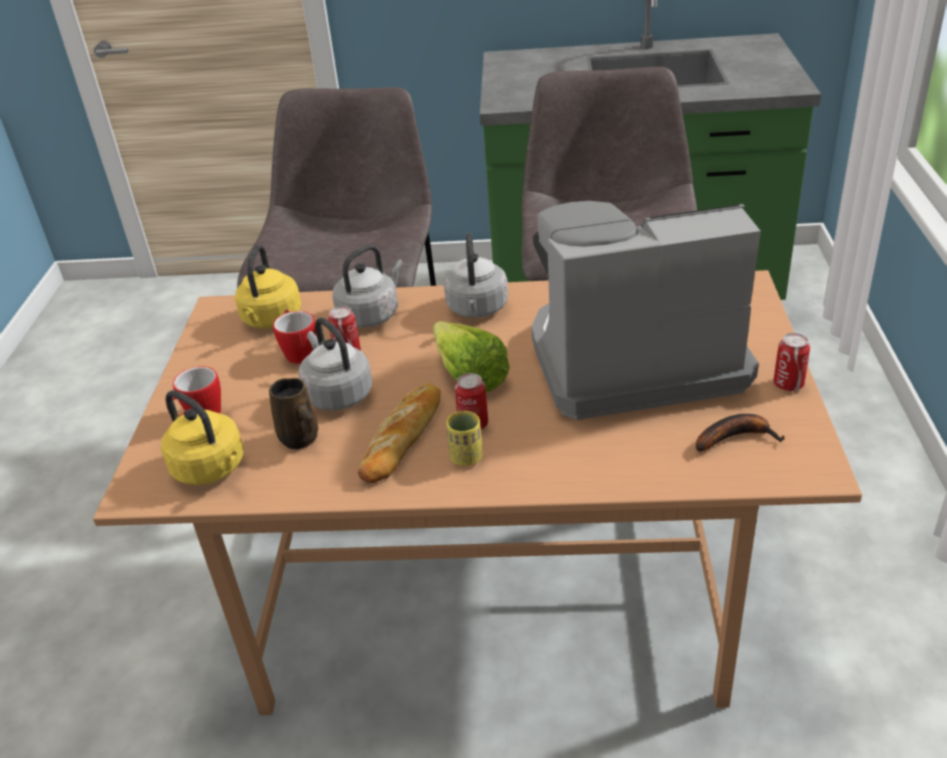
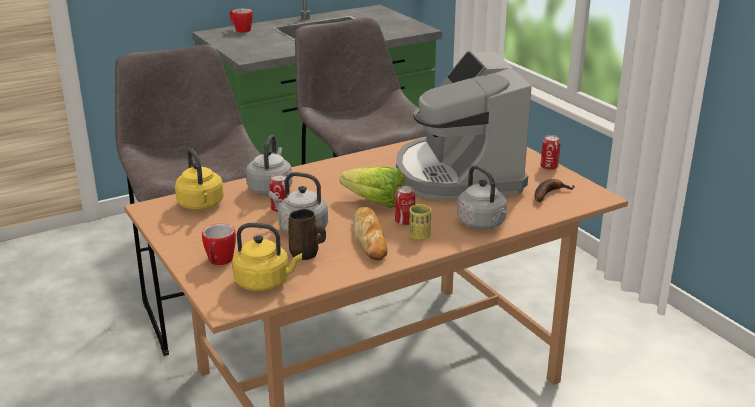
camera: 35 degrees left, 10 degrees down
mug [273,309,316,364] -> mug moved to [230,9,253,33]
grey kettle [444,233,508,318] -> grey kettle moved to [457,165,507,229]
coffee machine [531,201,761,420] -> coffee machine turned 60 degrees counterclockwise [396,51,532,201]

